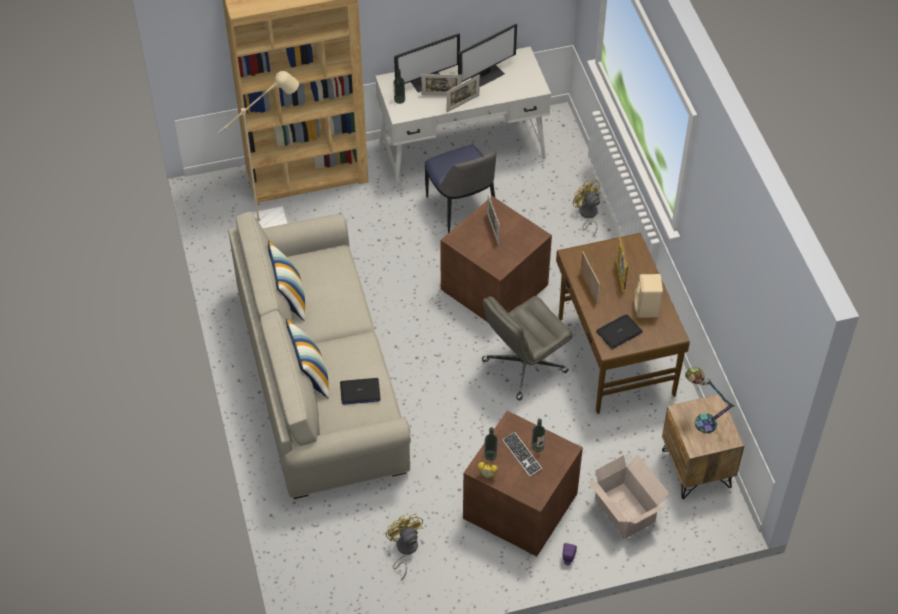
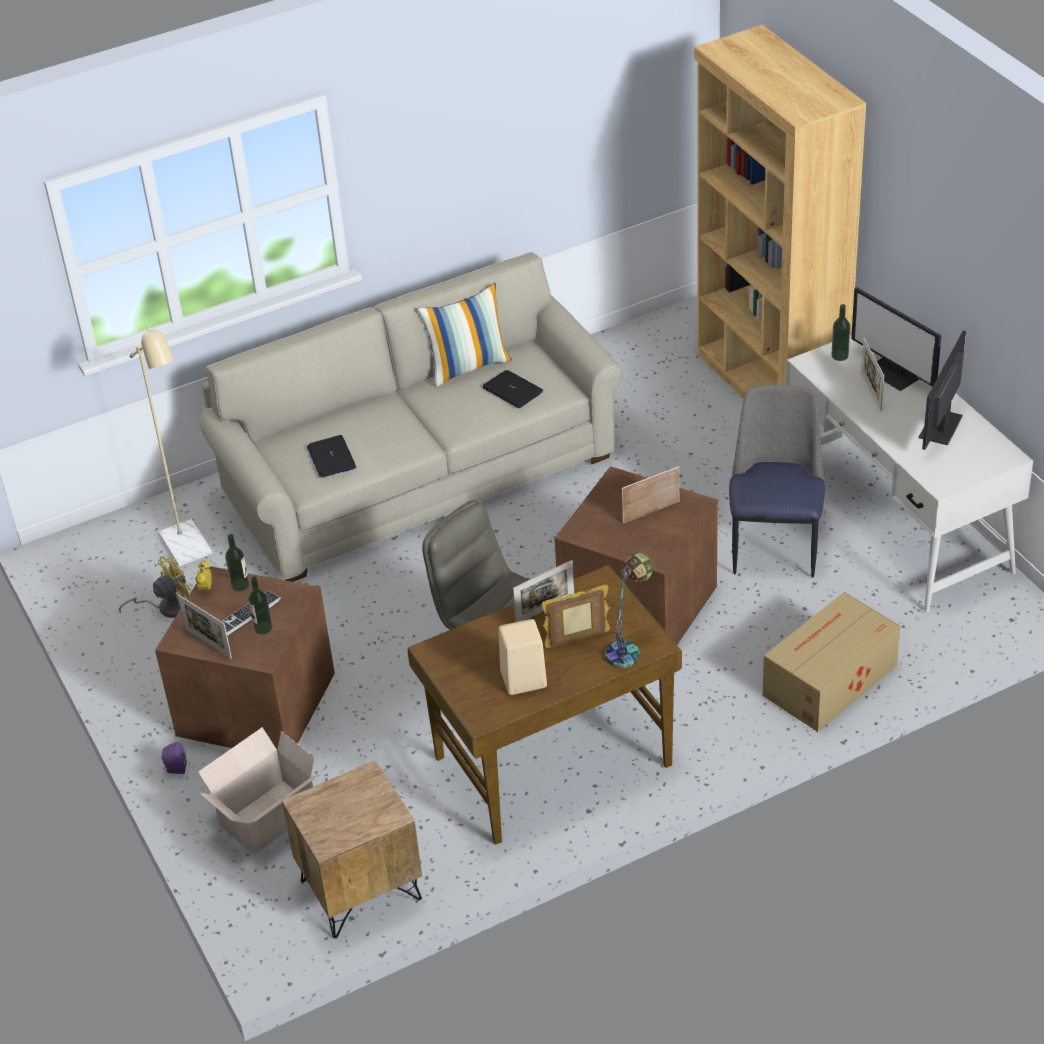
camera: 80 degrees right, 10 degrees down
beige floor lamp [218,71,299,228] -> beige floor lamp moved to [130,326,212,566]
pillow [286,319,329,399] -> none
chair [425,145,496,233] -> chair turned 135 degrees clockwise [729,384,825,578]
picture frame [447,75,480,112] -> picture frame moved to [178,594,232,659]
monitor [458,24,517,87] -> monitor turned 75 degrees clockwise [918,331,966,450]
yellow fan [573,179,601,237] -> cardboard box [763,592,900,732]
laptop [596,314,643,349] -> laptop moved to [483,370,543,408]
table lamp [685,367,735,433] -> table lamp moved to [605,553,653,668]

